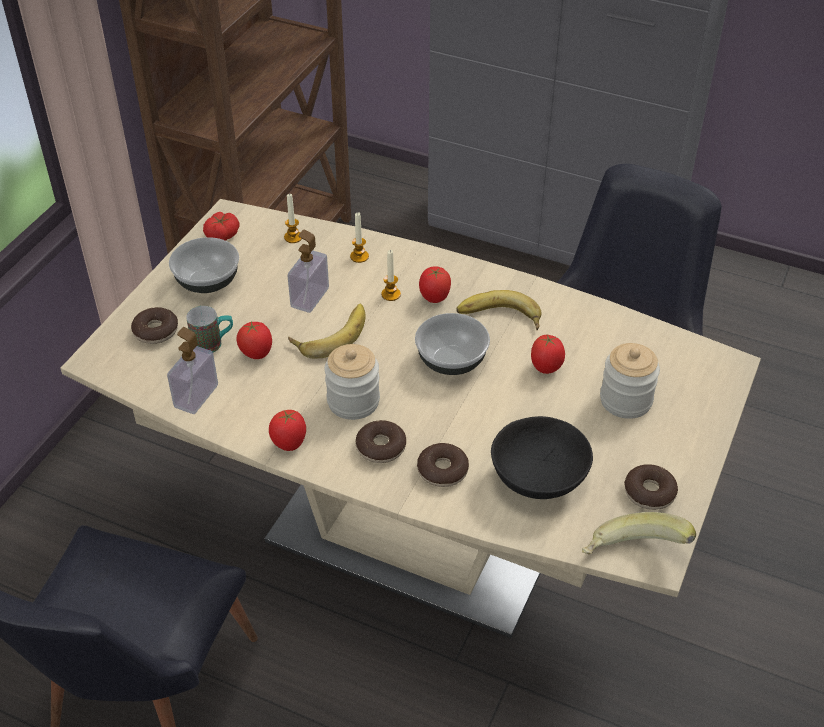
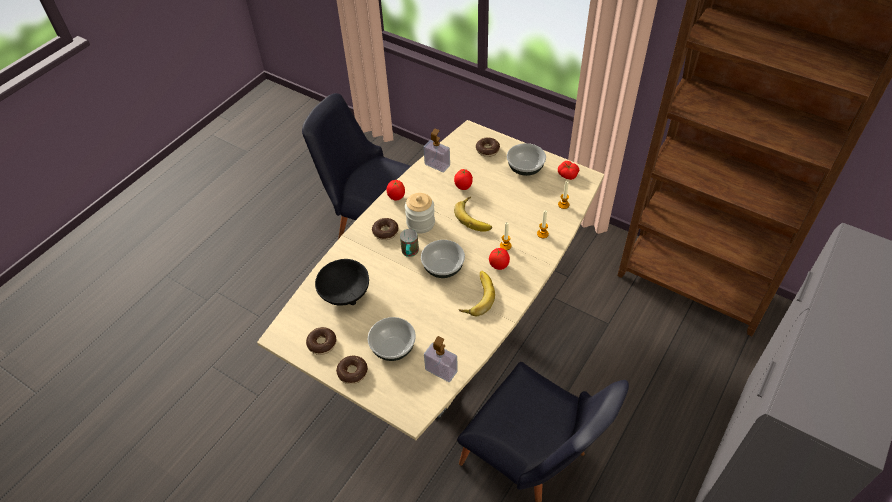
camera: 100 degrees right, 5 degrees up
mug [186,306,233,353] -> mug moved to [400,229,419,257]
soap dispenser [288,230,329,313] -> soap dispenser moved to [424,336,458,383]
donut [417,443,469,487] -> donut moved to [336,355,368,384]
tomato [531,335,565,374] -> none
banana [582,512,696,554] -> none
jar [600,343,660,419] -> bowl [368,317,416,361]

